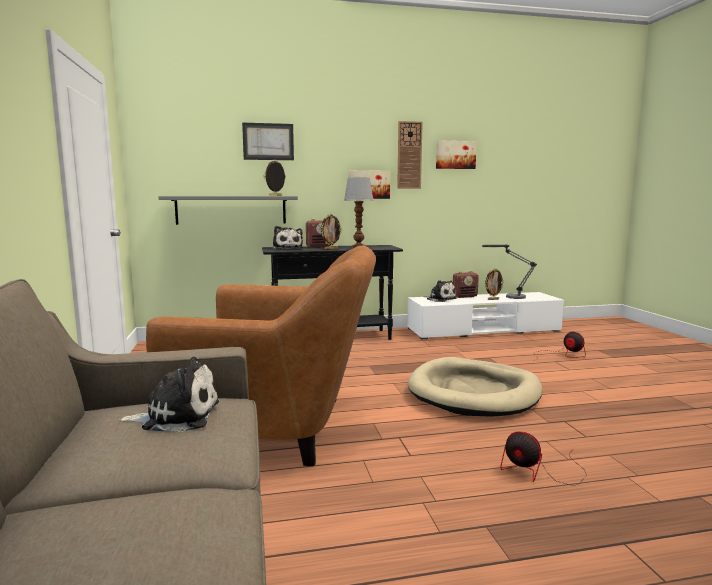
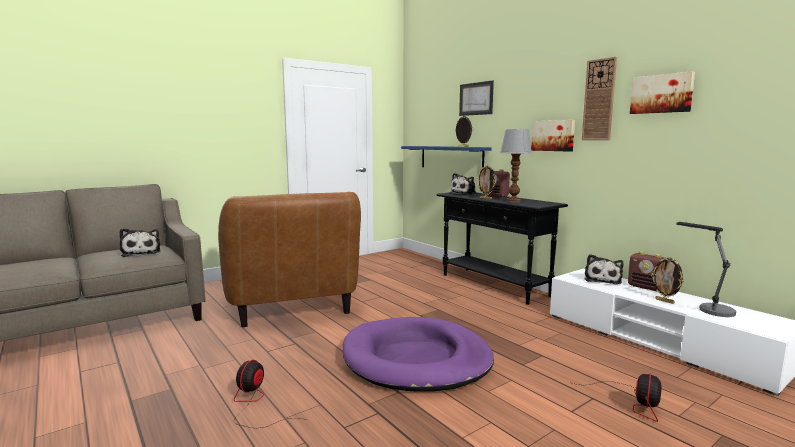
camera: 65 degrees right, 0 degrees up
grey shelf [158,196,298,225] -> blue shelf [401,146,492,168]
beige dog bed [408,357,542,417] -> purple dog bed [342,317,494,392]

